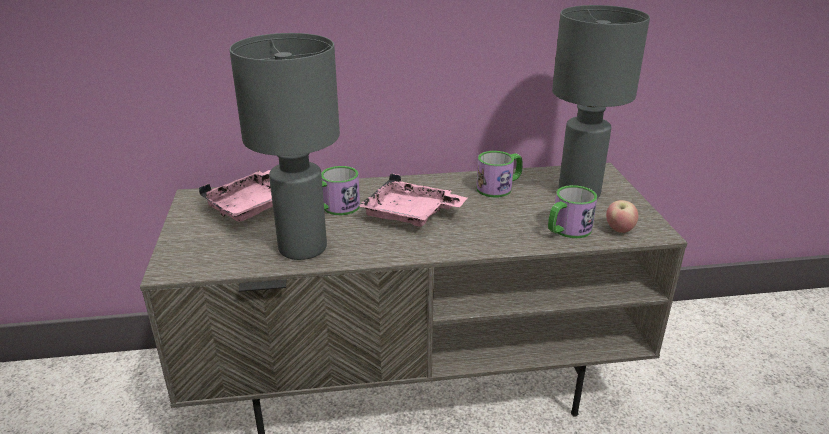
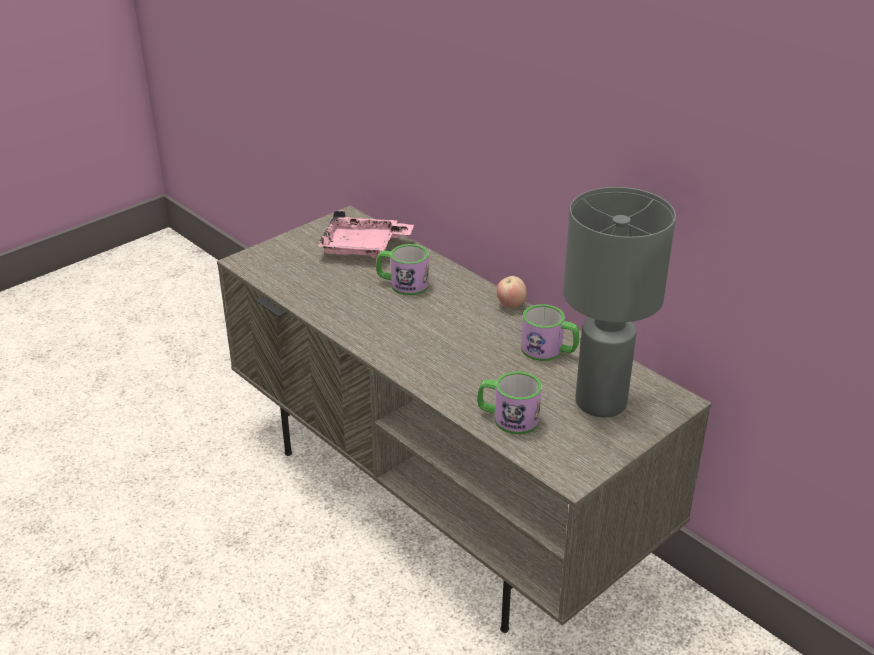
camera: 55 degrees right, 5 degrees up
grey table lamp [229,33,340,260] -> none
pink tray [358,173,467,227] -> none
apple [606,200,638,233] -> apple moved to [497,276,527,308]

